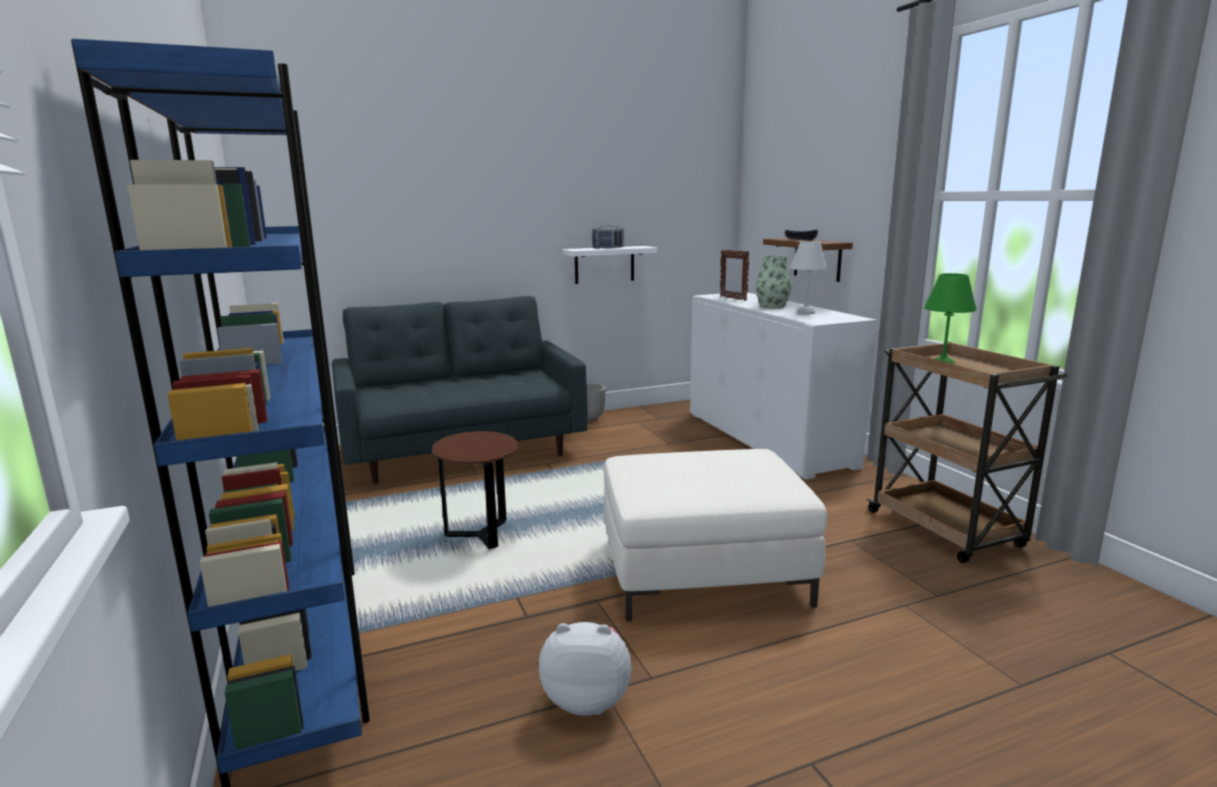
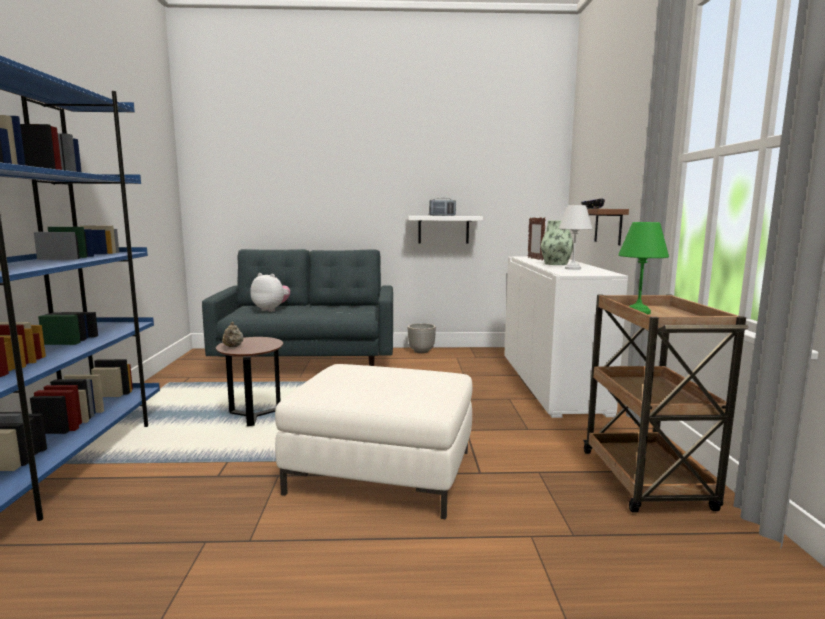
camera: 20 degrees right, 5 degrees down
plush toy [539,622,632,716] -> plush toy moved to [250,273,290,312]
none -> beige teapot [222,322,243,347]

